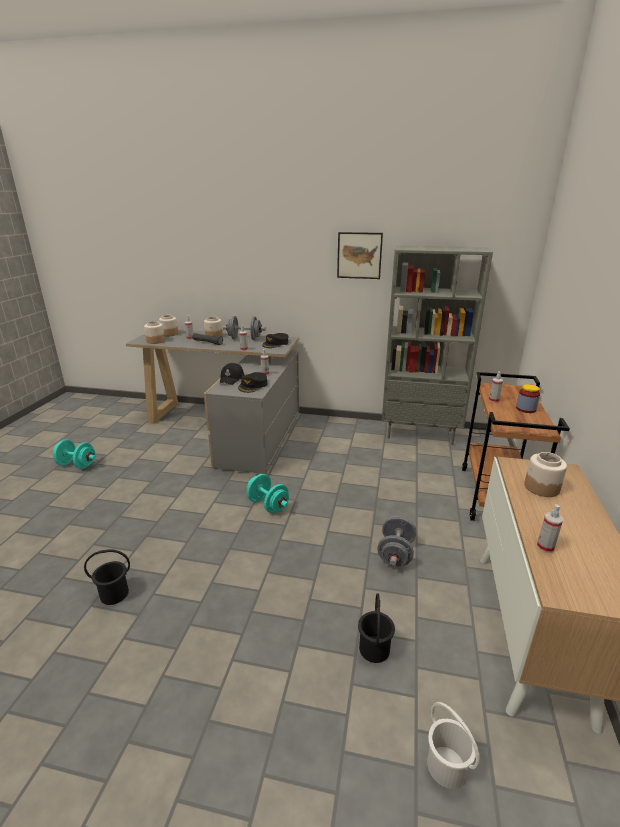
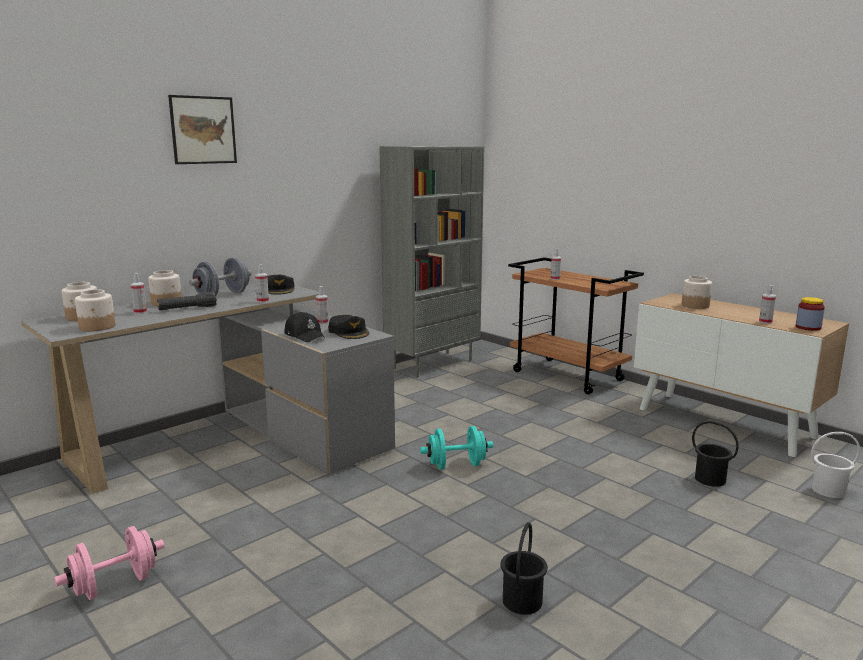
camera: 55 degrees left, 10 degrees down
turquoise dumbbell [53,439,96,469] -> pink dumbbell [54,526,165,600]
picture [337,232,383,279] -> picture moved to [168,95,237,164]
grey dumbbell [377,516,417,567] -> none
jar [516,384,540,413] -> jar moved to [796,297,825,331]

